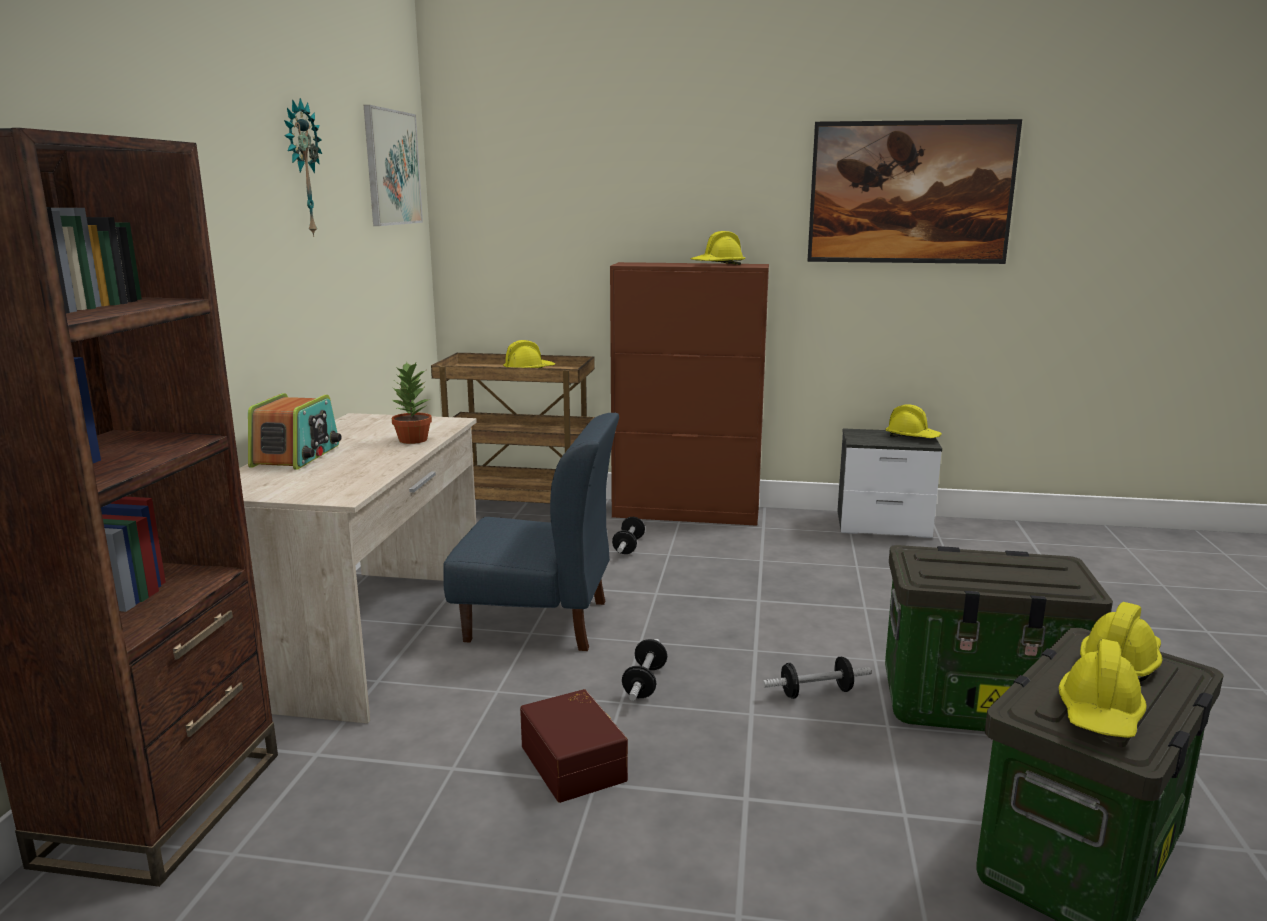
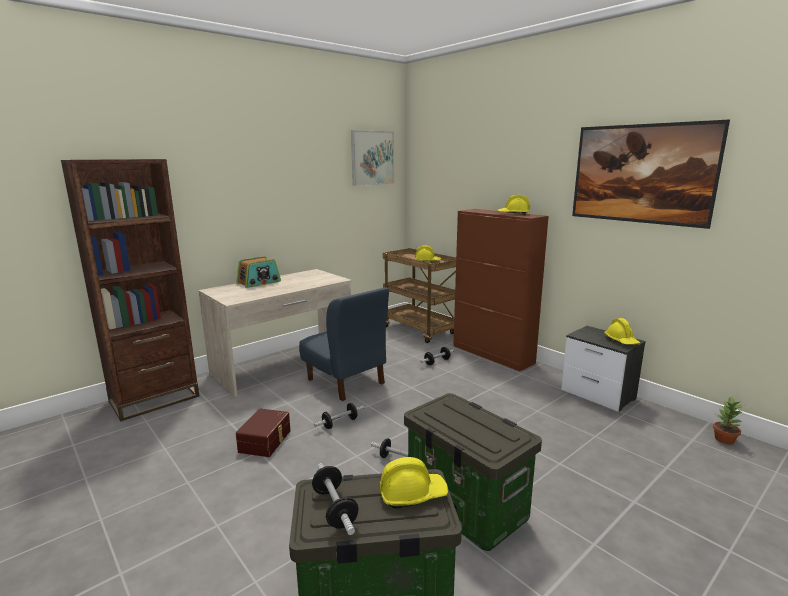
camera: 40 degrees right, 0 degrees up
wall clock [284,98,322,237] -> none
potted plant [391,362,432,444] -> potted plant moved to [713,396,746,445]
yellow hard hat [1058,639,1146,738] -> dumbbell [312,463,359,535]

